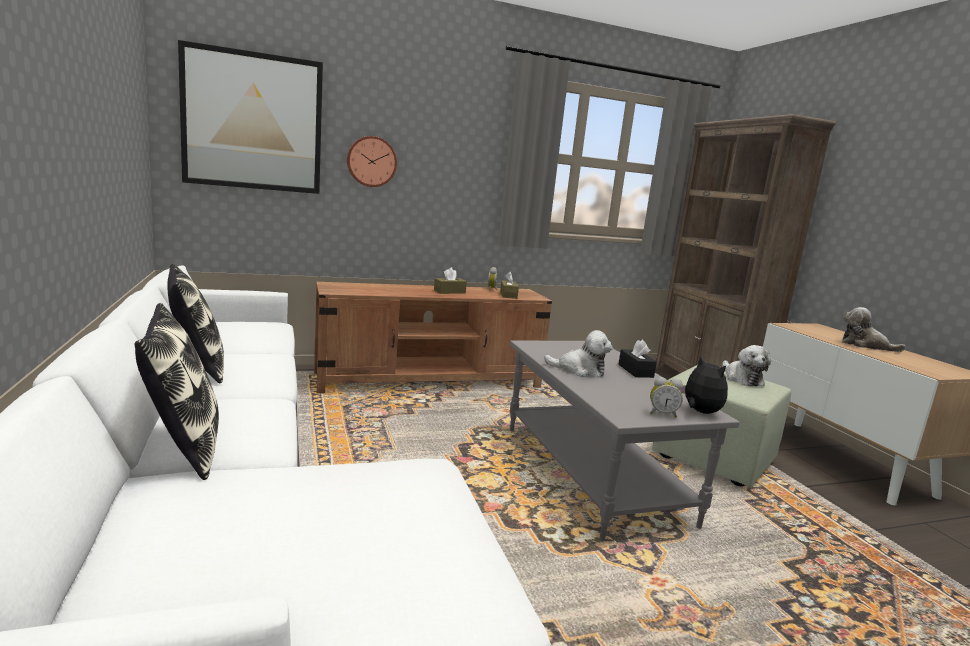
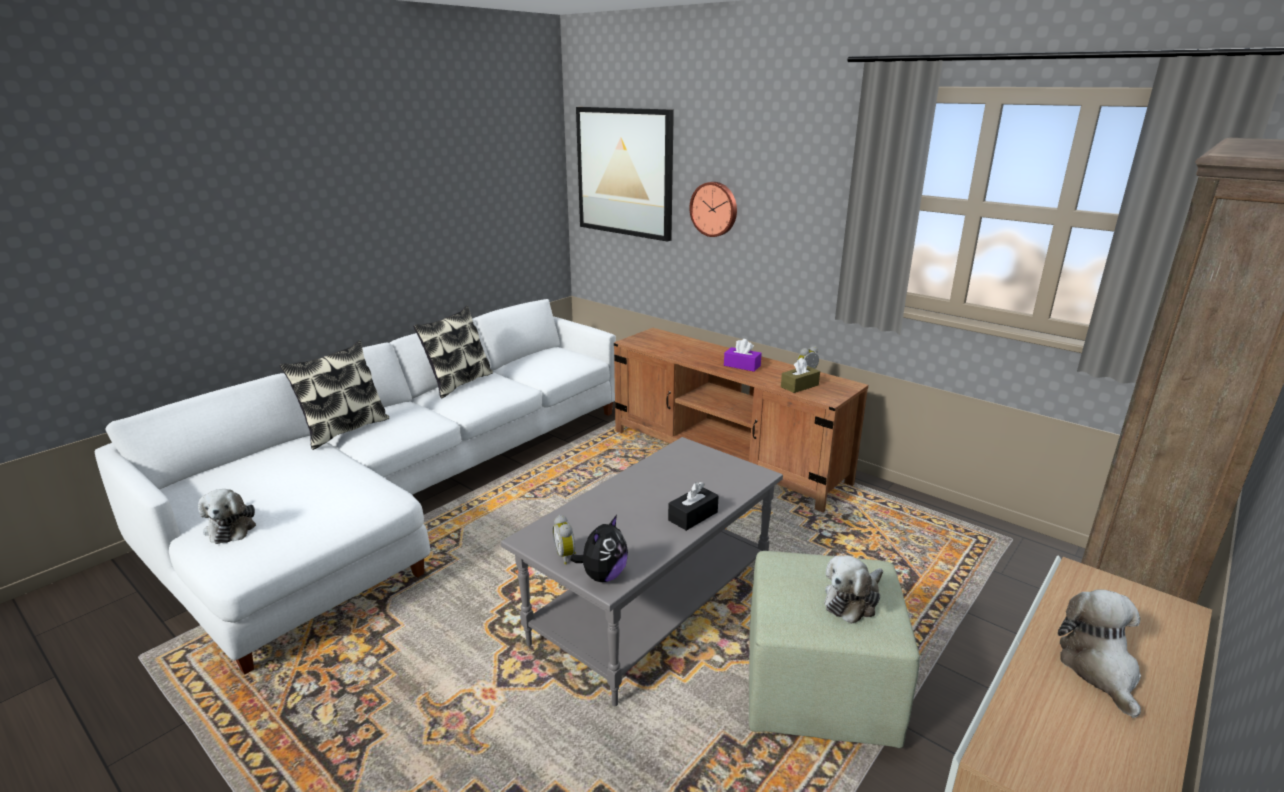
camera: 60 degrees right, 10 degrees up
brown tissue box [434,267,467,294] -> purple tissue box [724,339,762,372]
plush toy [544,330,613,377] -> plush toy moved to [198,489,256,544]

